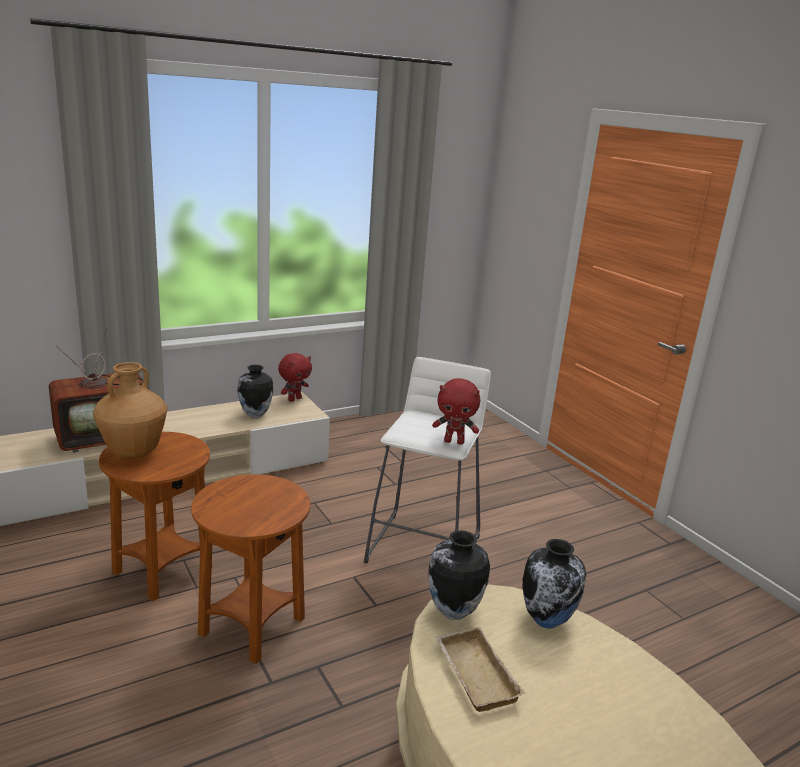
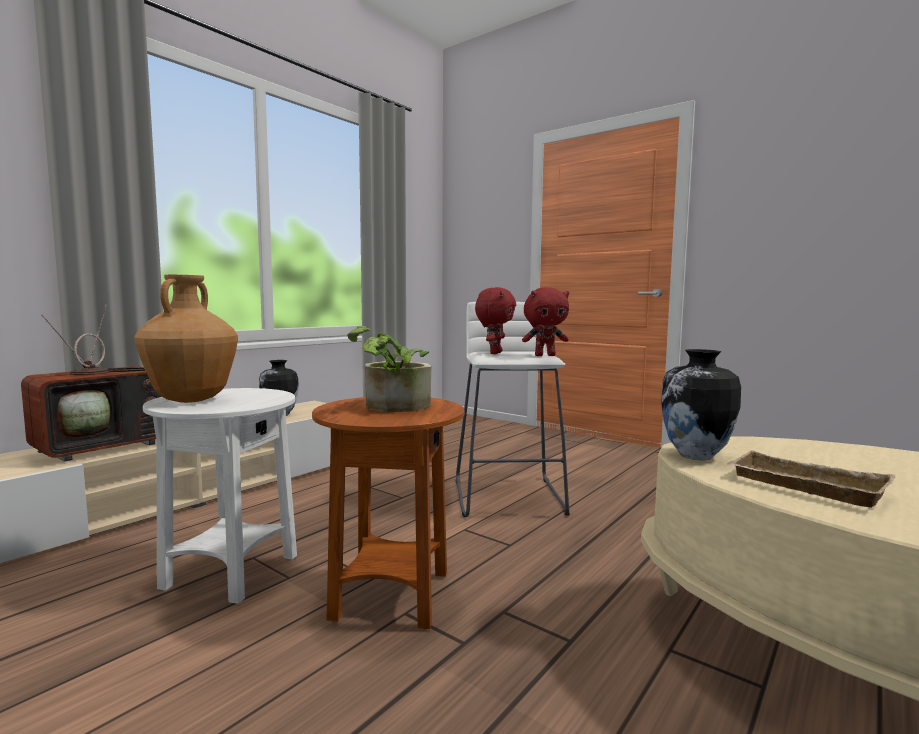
camera: 20 degrees left, 15 degrees down
brown side table [99,432,210,601] -> white side table [143,388,297,604]
red plush toy [278,353,312,402] -> red plush toy moved to [475,287,516,354]
vase [523,539,586,629] -> none
none -> potted plant [347,326,432,412]

